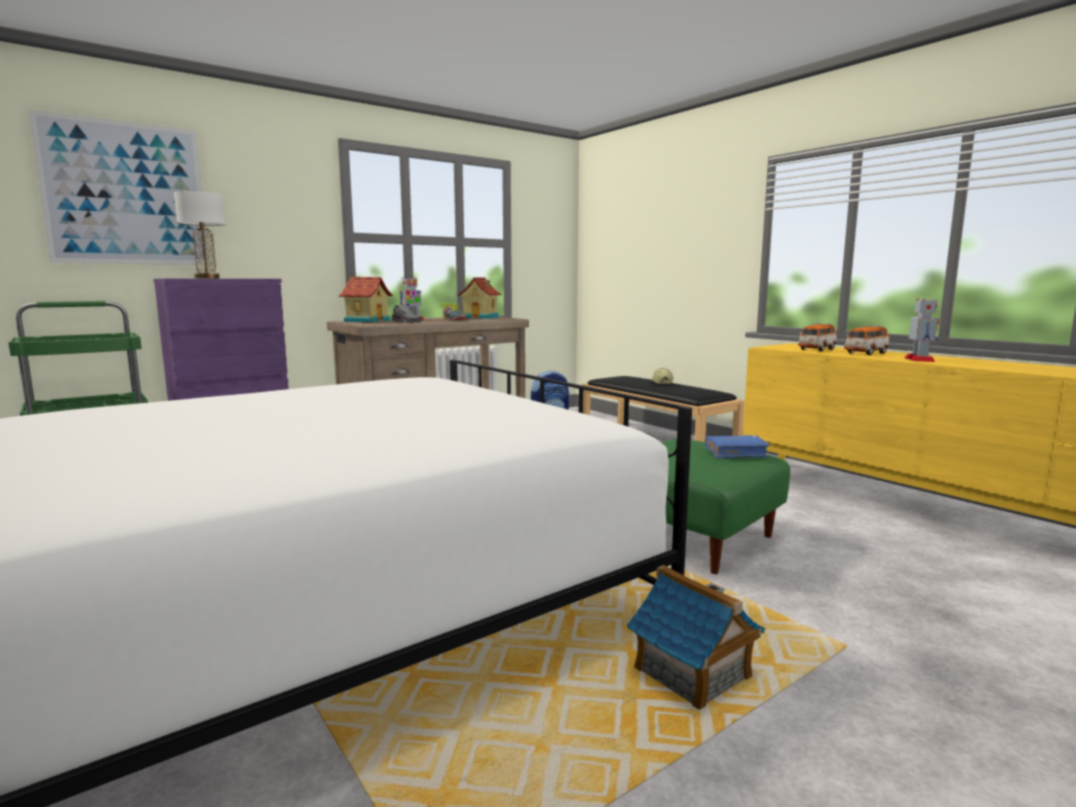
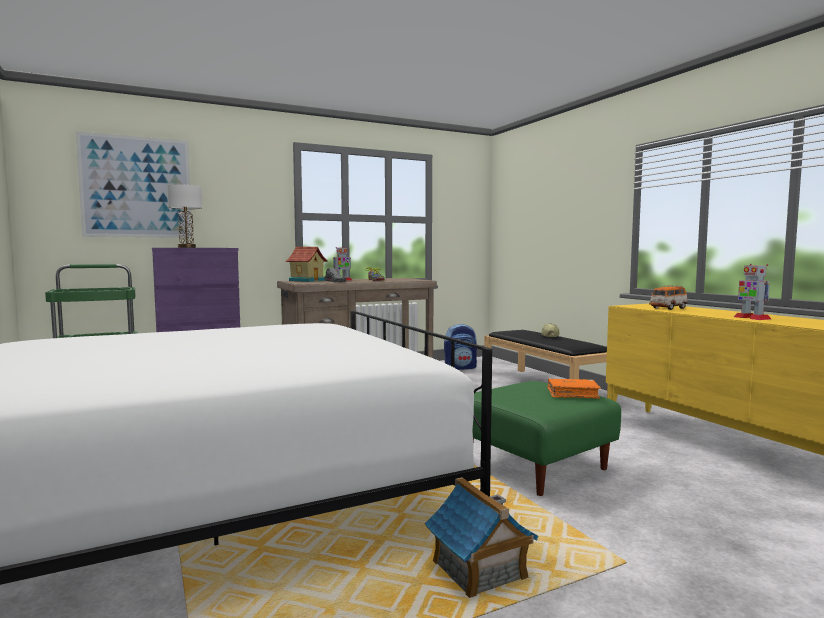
camera: 10 degrees right, 5 degrees down
toy house [457,277,501,319] -> none
blue book [705,435,771,459] -> orange book [547,379,601,399]
toy car [844,325,889,355] -> none
toy robot [904,298,939,362] -> toy robot turned 135 degrees clockwise [734,264,771,320]

